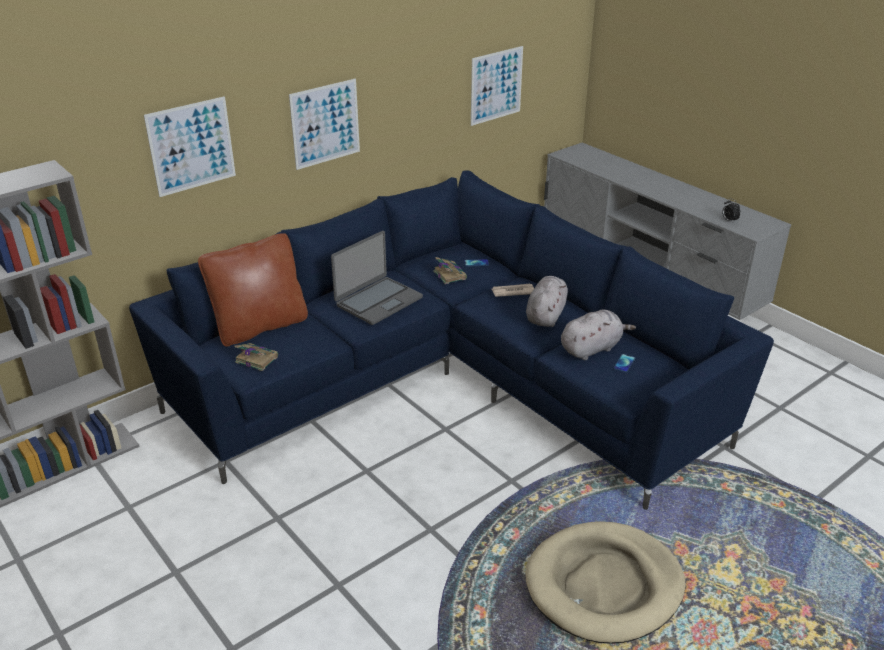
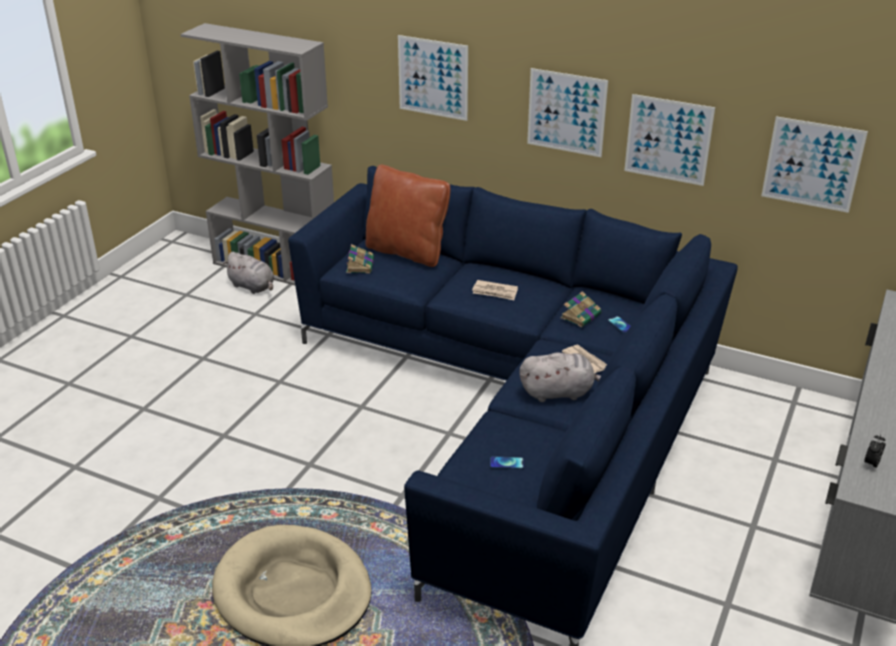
camera: 65 degrees right, 0 degrees up
laptop [331,231,423,325] -> newspaper [472,280,518,300]
grey plush toy [561,310,636,360] -> grey plush toy moved to [223,252,275,294]
none -> picture [624,94,715,186]

